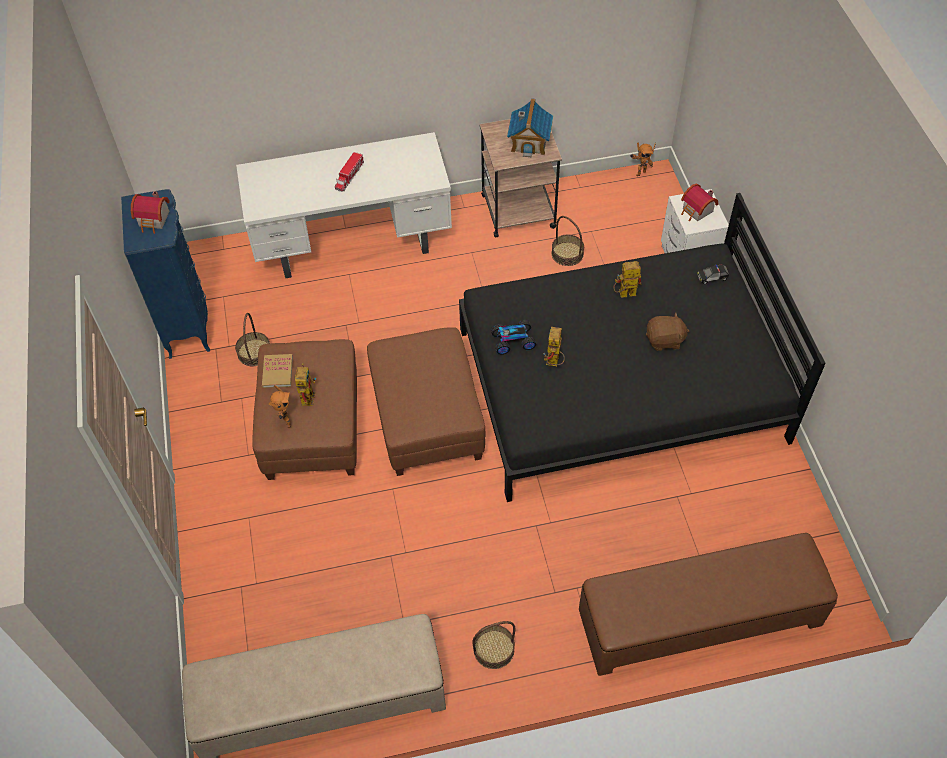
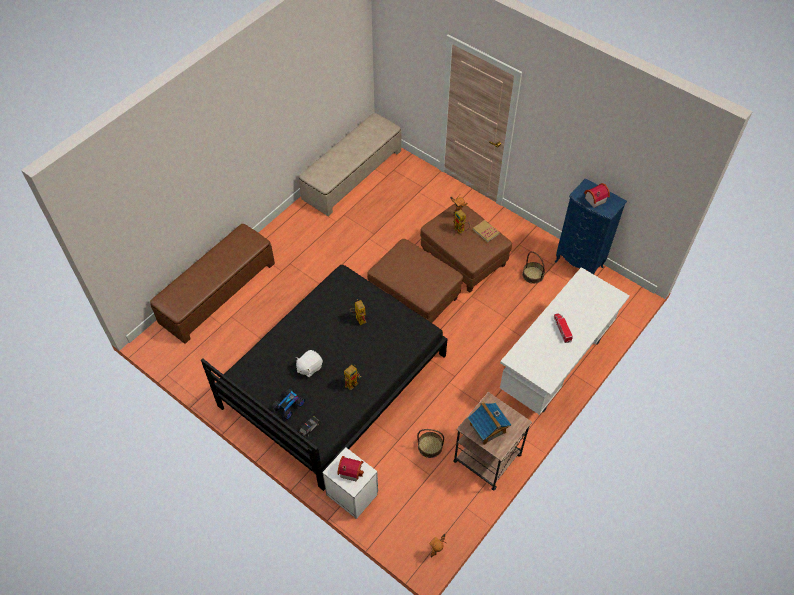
camera: 140 degrees right, 0 degrees up
basket [472,621,515,669] -> none
toy car [491,320,536,355] -> toy car moved to [272,388,305,420]
brown plush toy [646,313,689,351] -> white plush toy [296,350,323,377]

